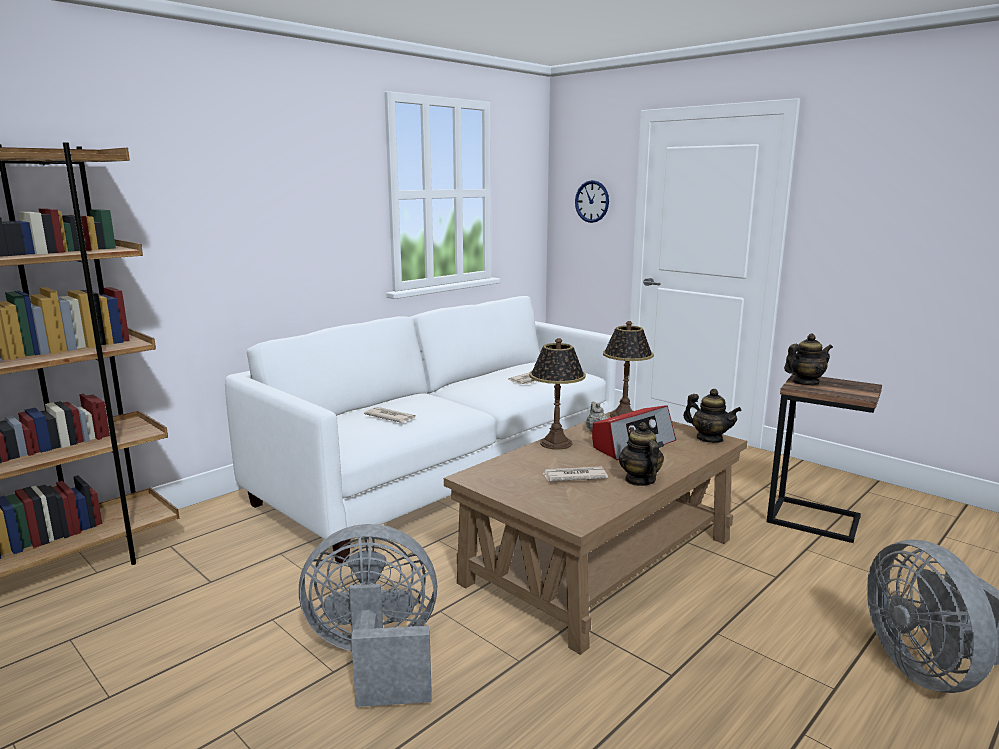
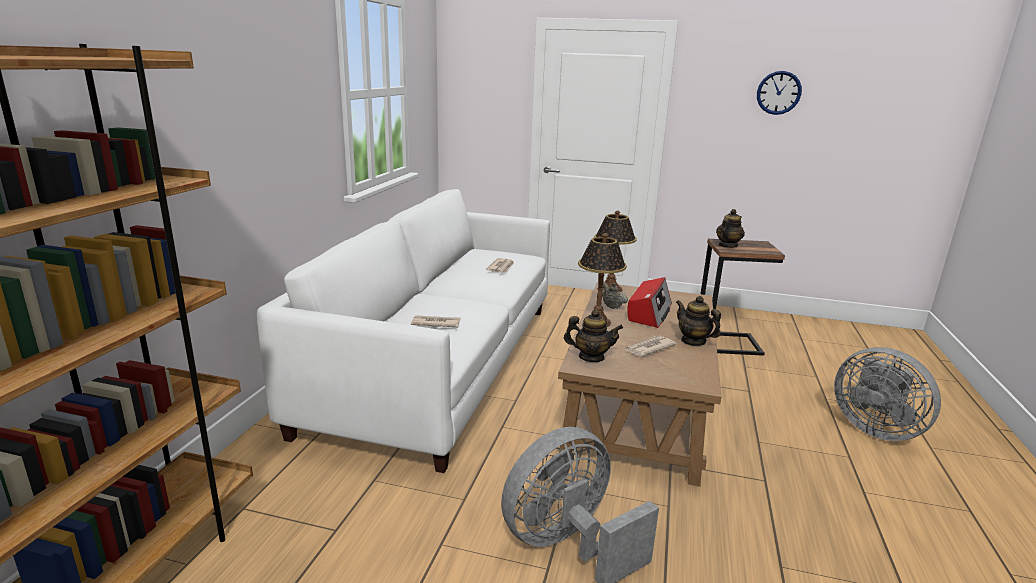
camera: 30 degrees left, 5 degrees up
wall clock [575,180,609,223] -> wall clock moved to [757,71,802,115]
teapot [683,389,742,443] -> teapot moved to [564,309,623,362]

